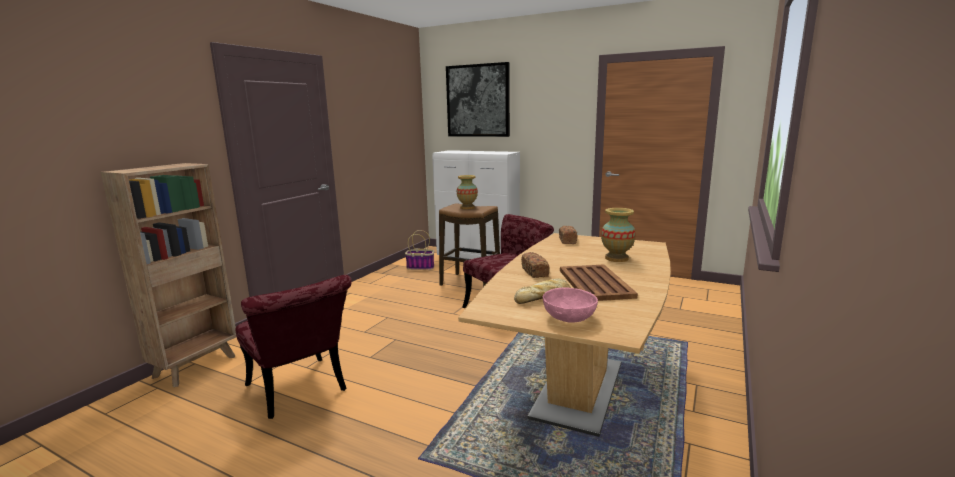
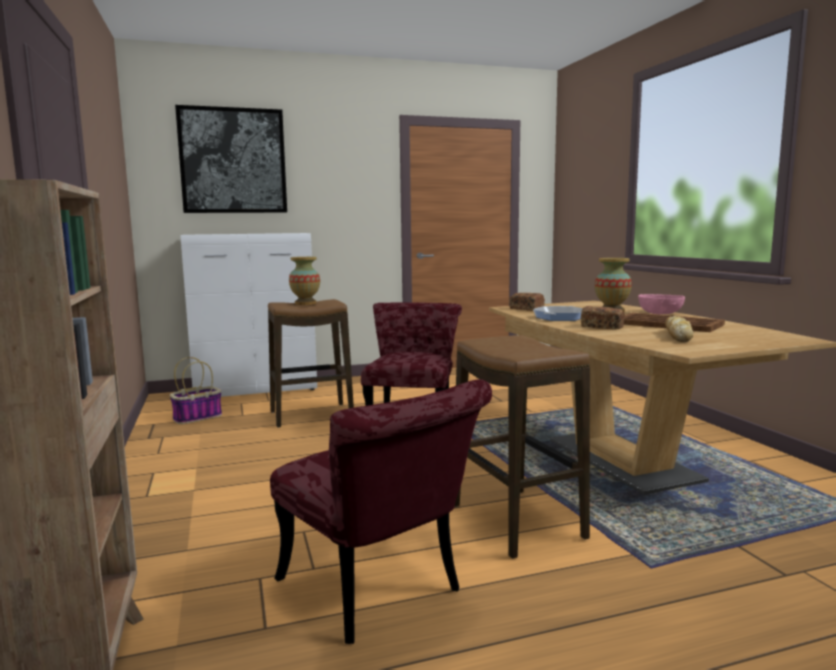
camera: 45 degrees left, 5 degrees down
red chair [236,275,351,419] -> red chair turned 45 degrees clockwise [270,379,492,644]
pink bowl [543,287,598,323] -> pink bowl moved to [638,294,685,314]
none -> stool [454,335,590,559]
none -> frying pan [533,306,583,321]

